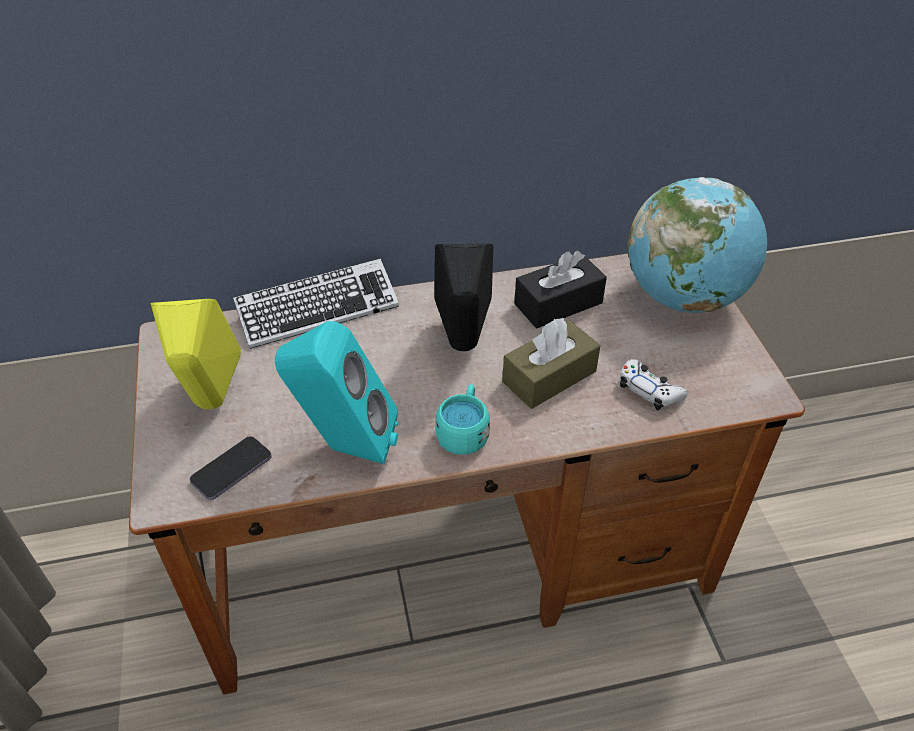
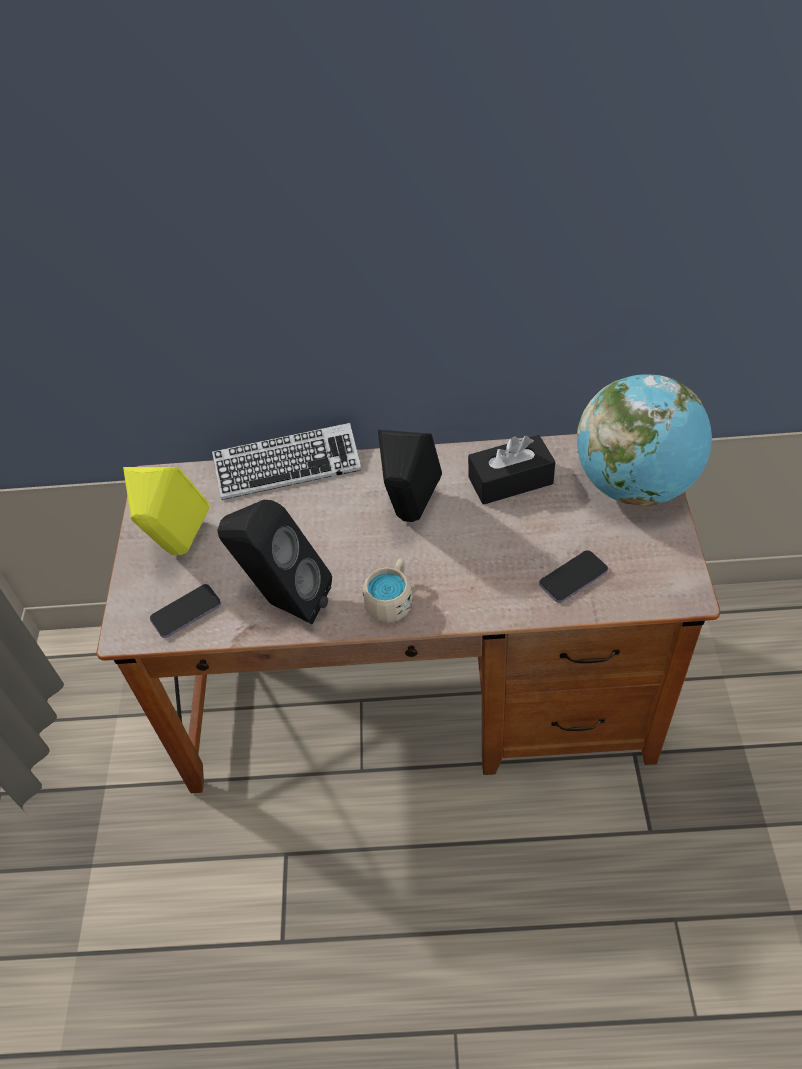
camera: 15 degrees right, 5 degrees up
turquoise speaker [275,321,398,464] -> black speaker [218,500,332,624]
turquoise mug [435,384,490,455] -> beige mug [363,558,413,622]
brown tissue box [502,318,600,409] -> none
white game controller [620,359,688,410] -> phone [539,550,608,603]

